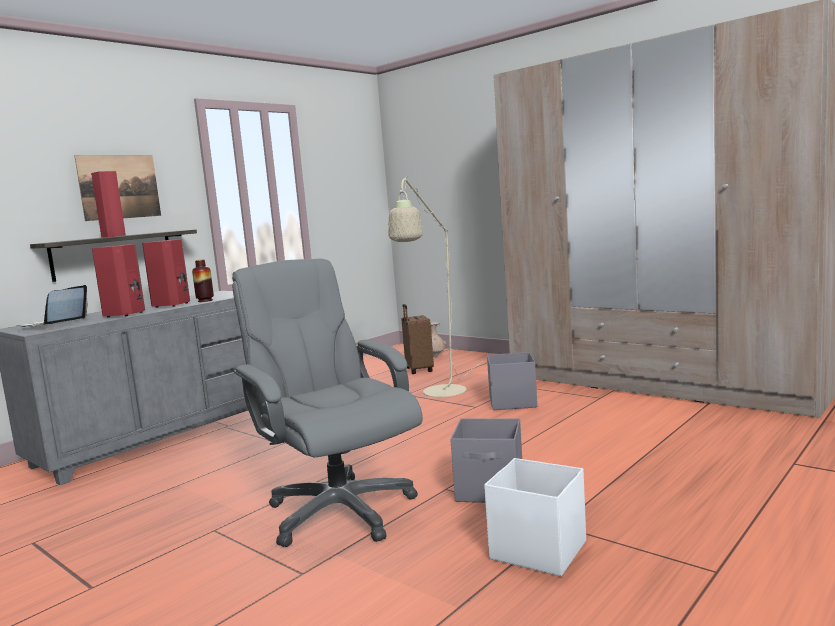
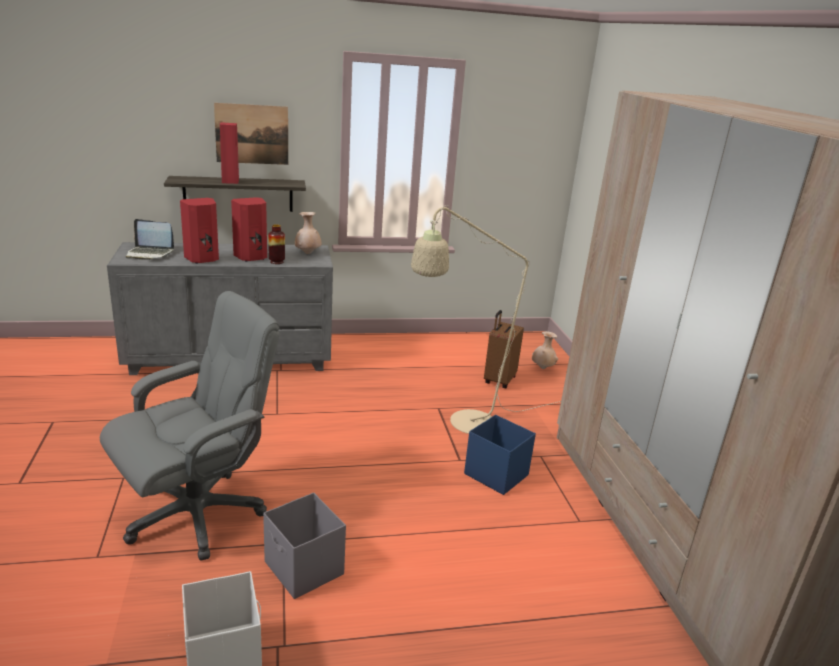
camera: 35 degrees right, 15 degrees up
laptop [17,285,88,327] -> laptop turned 135 degrees counterclockwise [126,219,174,260]
grey office chair [232,259,423,547] -> grey office chair turned 45 degrees clockwise [100,291,280,561]
grey storage box [487,352,537,410] -> blue storage box [464,415,536,495]
none -> beige vase [295,212,322,254]

